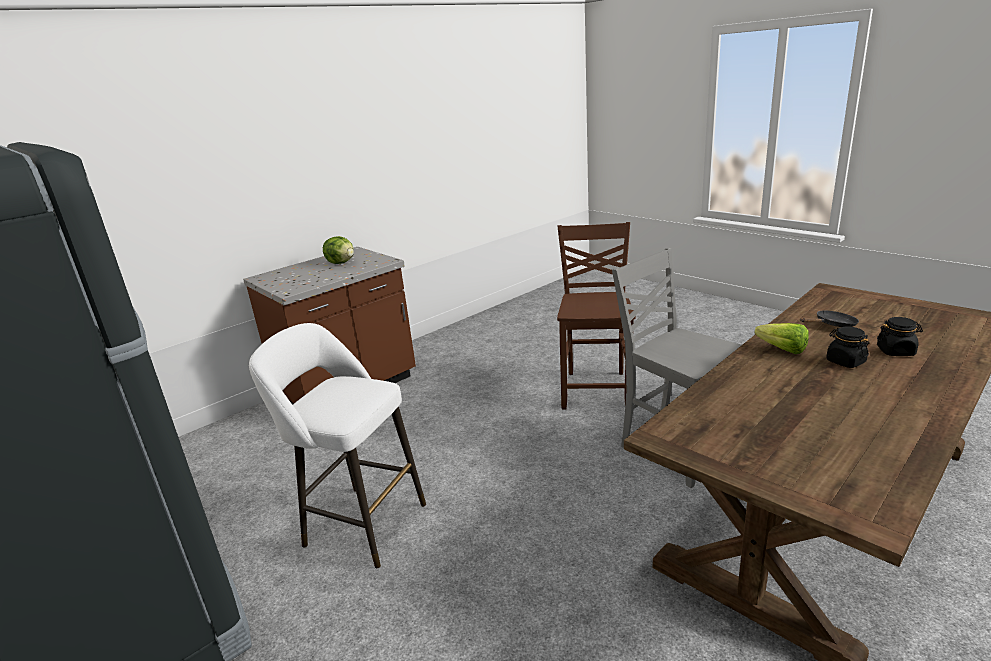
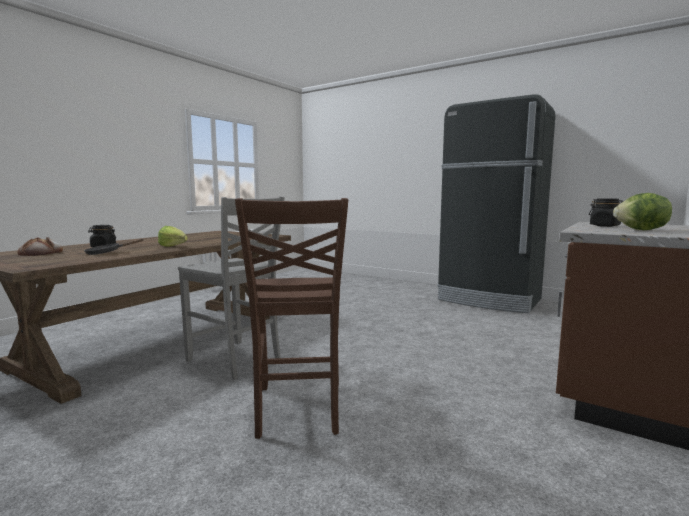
camera: 165 degrees right, 15 degrees down
white stool [249,323,426,568] -> none
black jar [826,327,869,368] -> black jar moved to [589,199,623,227]
none -> bread [17,237,63,256]

